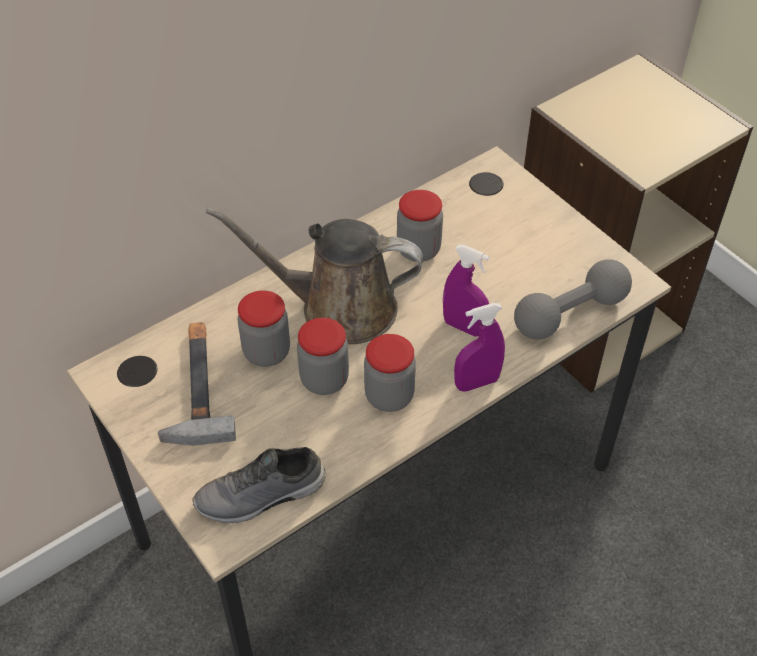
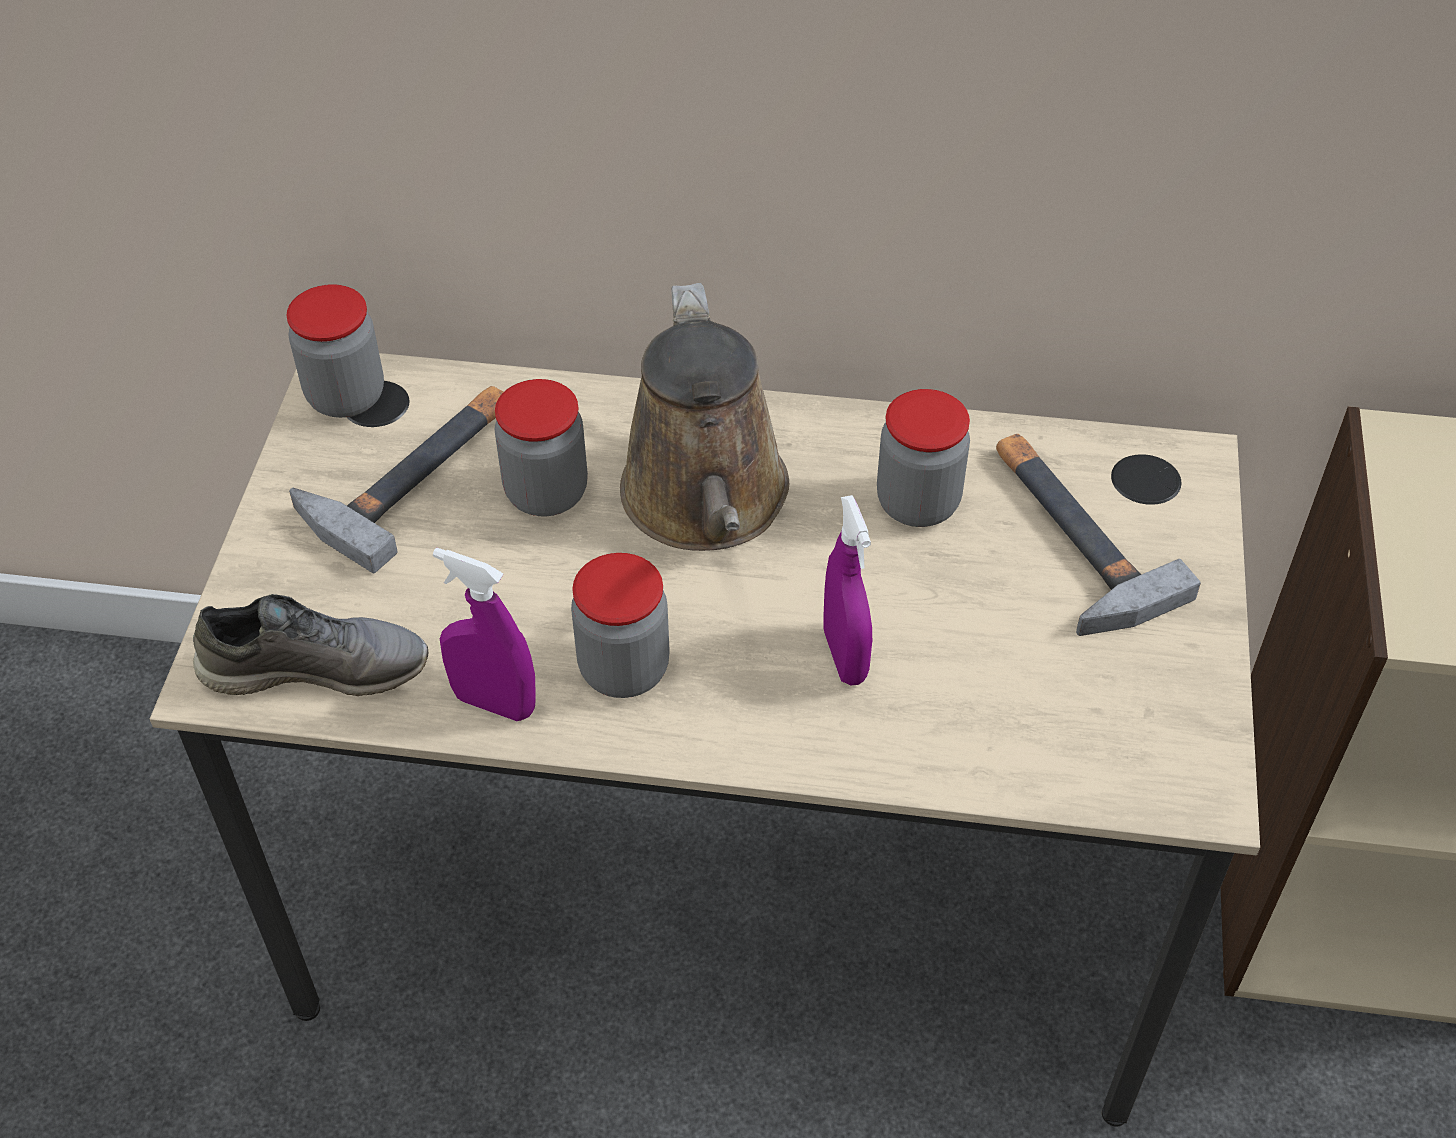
camera: 45 degrees right, 0 degrees up
grey shoe [193,447,326,523] -> grey shoe turned 150 degrees clockwise [193,594,428,696]
brown watering can [206,207,423,344] -> brown watering can turned 150 degrees counterclockwise [620,283,789,551]
jar [297,318,349,395] -> jar moved to [286,284,384,418]
purple spray bottle [454,303,505,392] -> purple spray bottle moved to [433,548,536,721]
grey dumbbell [514,259,632,340] -> none
none -> hammer [996,434,1201,636]

